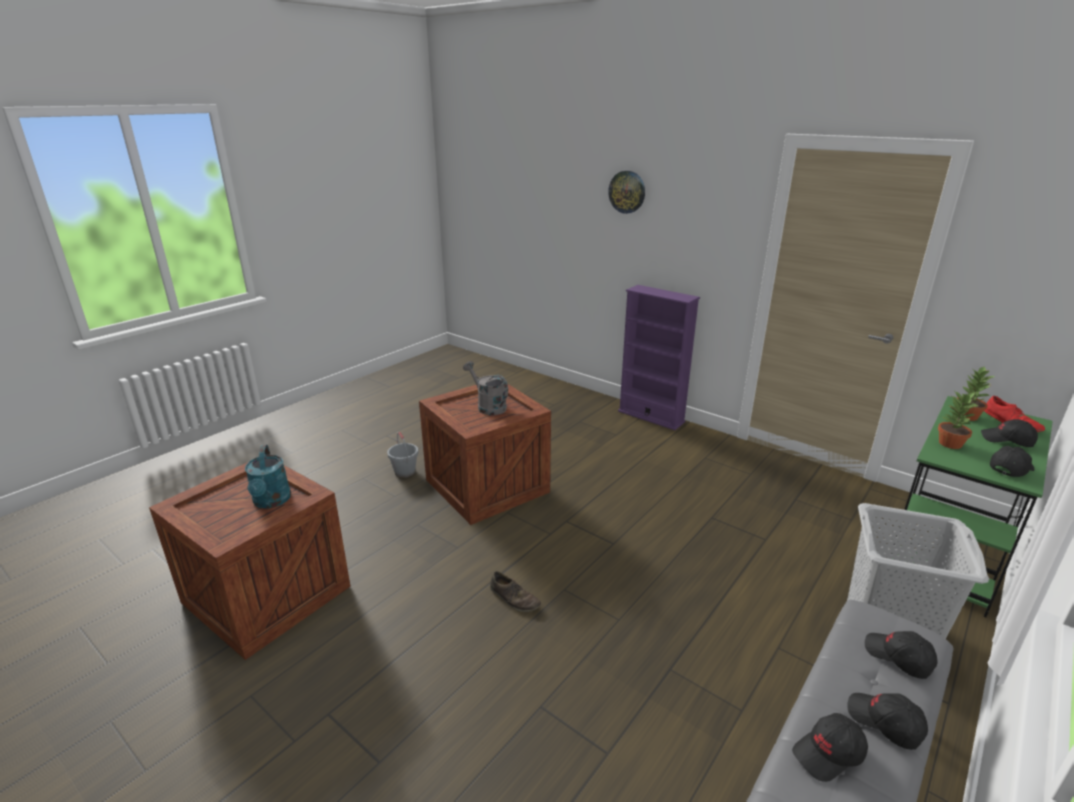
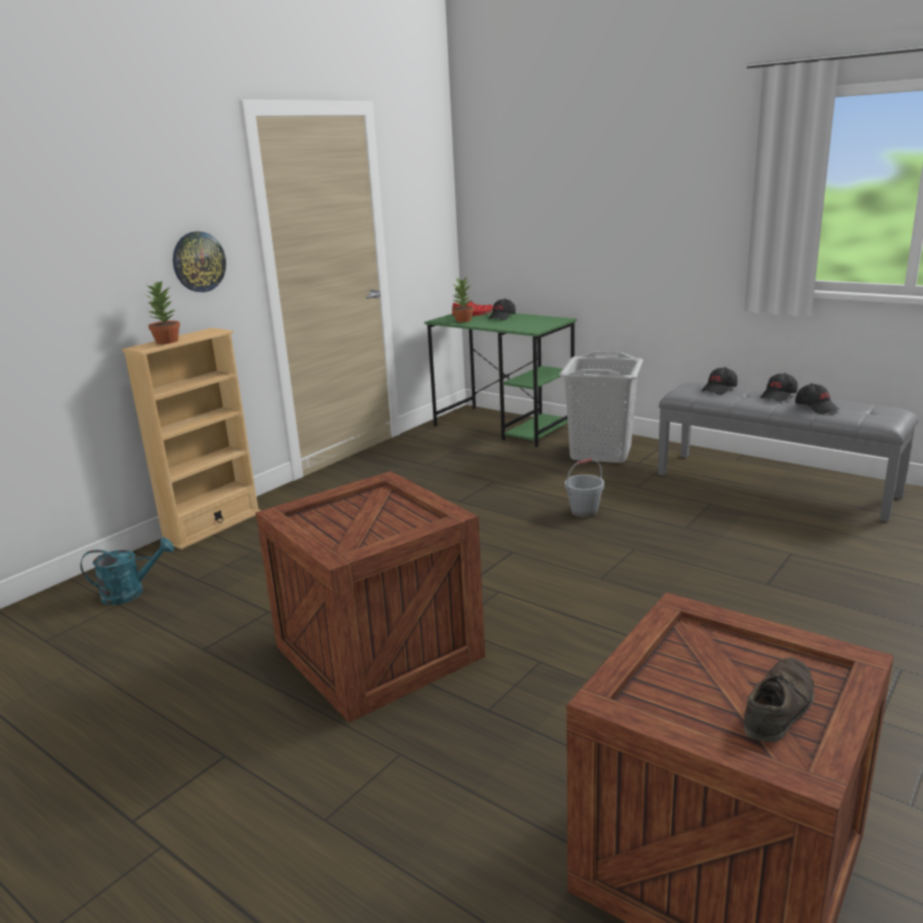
camera: 90 degrees left, 5 degrees down
turquoise watering can [245,445,291,509] -> turquoise watering can moved to [81,538,174,605]
grey bucket [387,432,418,478] -> grey bucket moved to [565,458,604,518]
grey watering can [463,361,508,415] -> none
brown shoe [490,571,541,612] -> brown shoe moved to [744,657,814,742]
wall clock [608,171,645,214] -> wall clock moved to [173,231,226,292]
purple bookcase [618,285,700,430] -> beige bookcase [122,328,261,549]
potted plant [938,392,979,449] -> potted plant moved to [146,281,180,344]
black cap [990,446,1034,477] -> none

